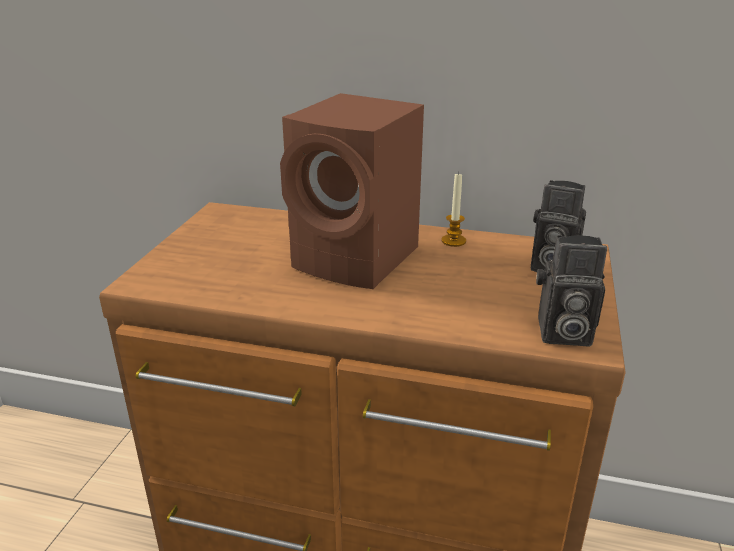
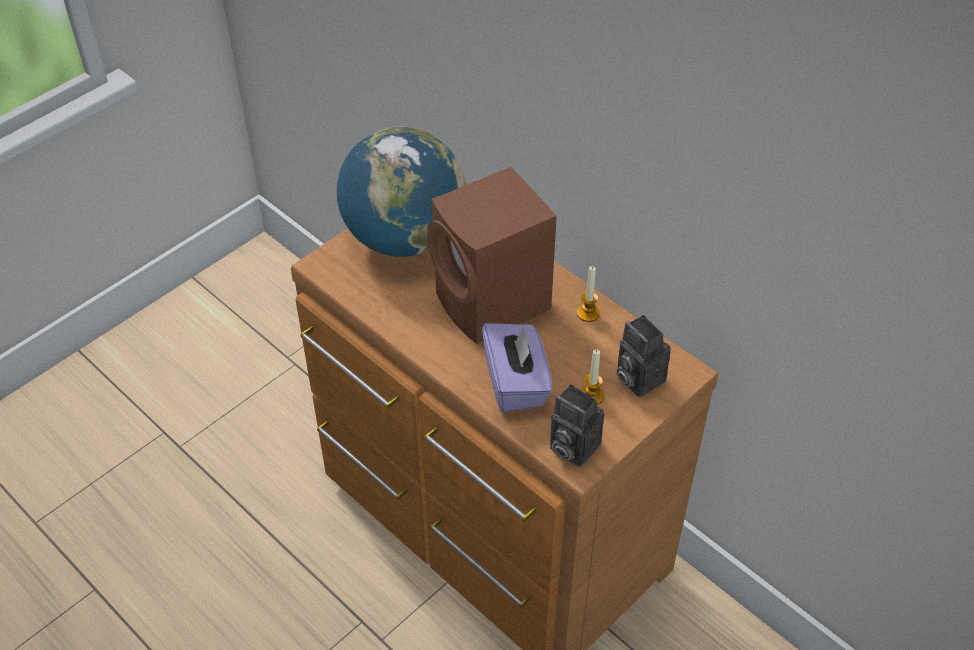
camera: 30 degrees right, 20 degrees up
none -> globe [337,126,466,257]
none -> purple tissue box [482,323,552,412]
none -> candle [581,350,604,405]

